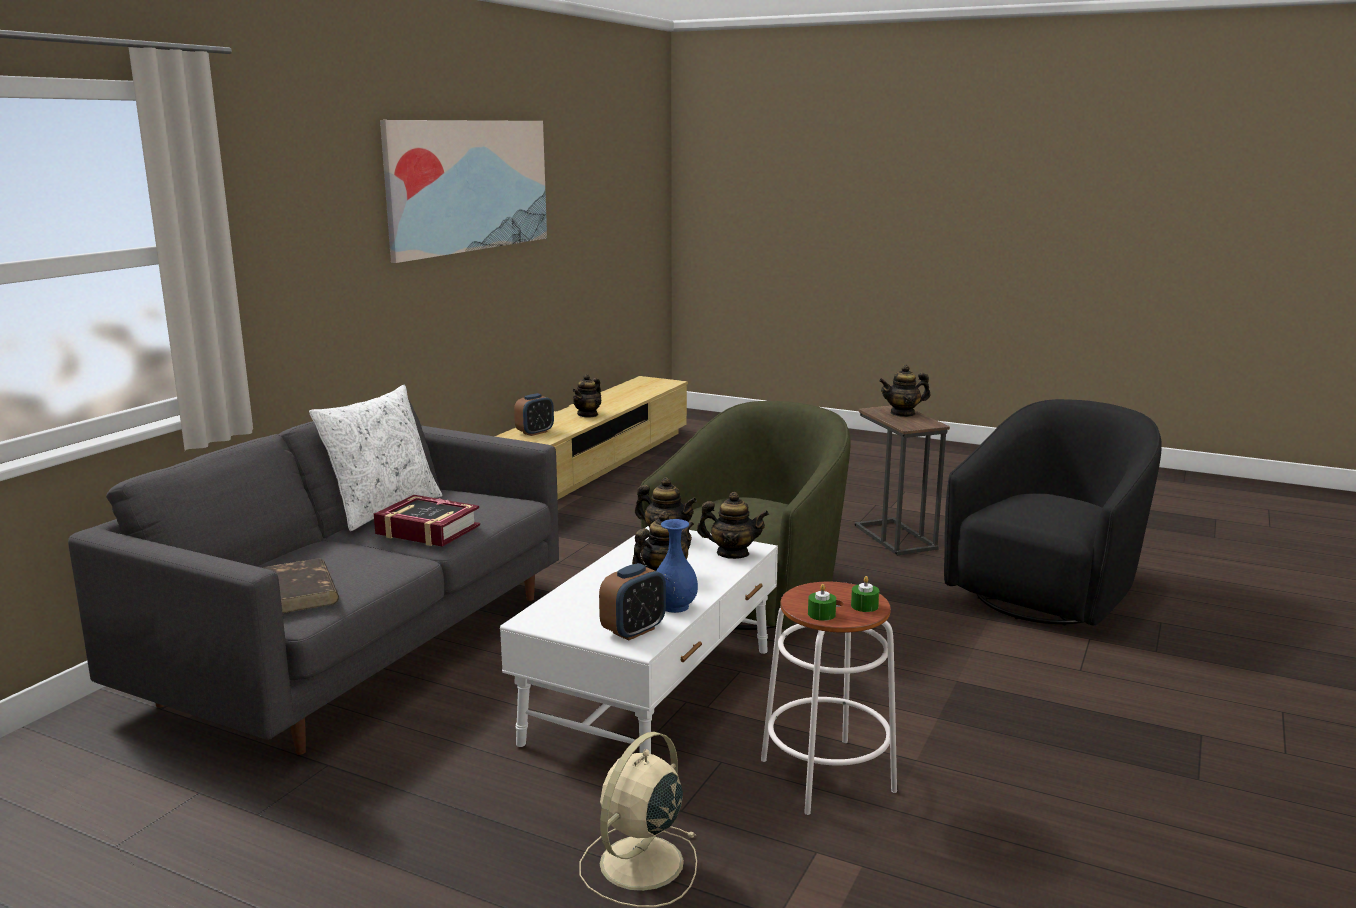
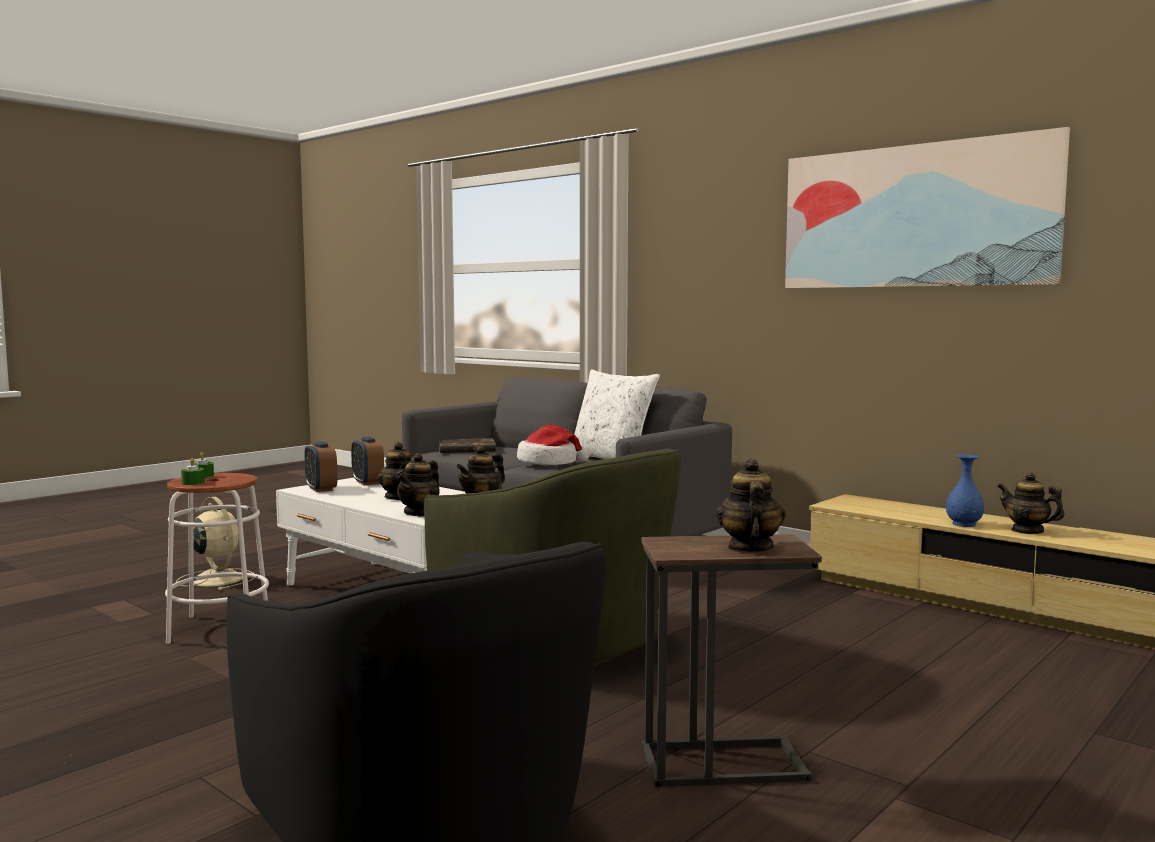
camera: 105 degrees right, 10 degrees down
book [374,495,480,547] -> hat [517,425,590,465]
alarm clock [514,393,554,436] -> alarm clock moved to [351,437,384,486]
blue vase [657,519,698,613] -> blue vase moved to [946,454,984,527]

